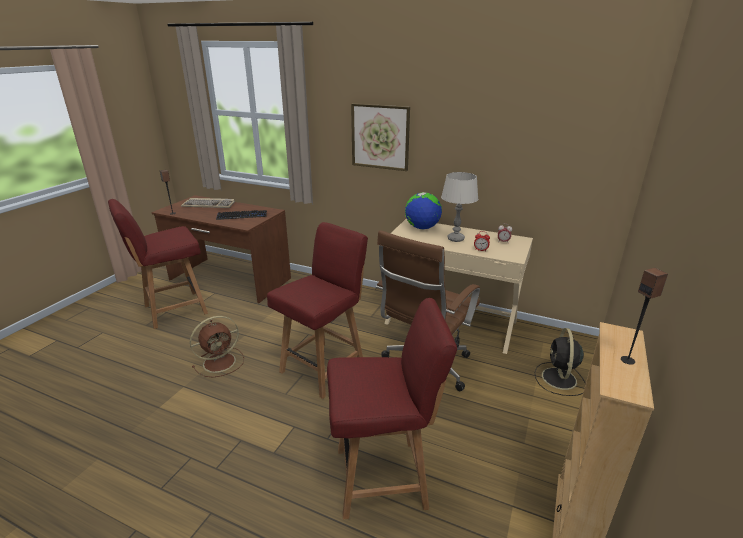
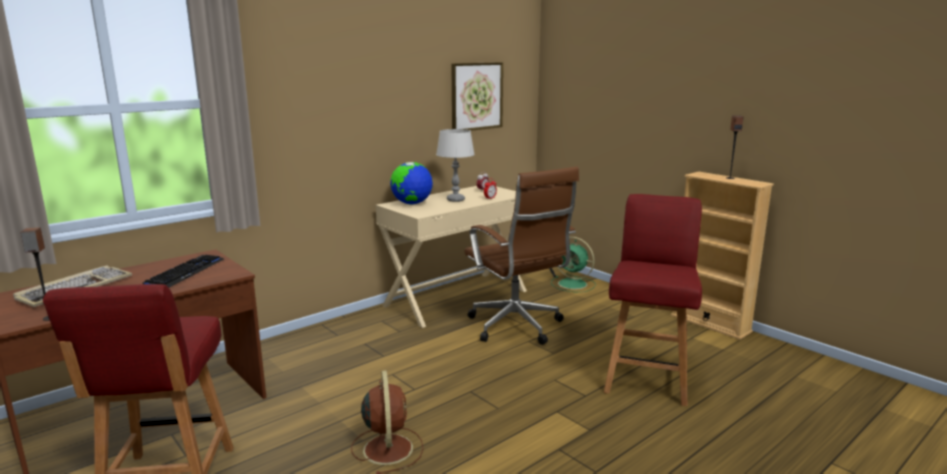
camera: 65 degrees left, 10 degrees down
red chair [267,222,368,399] -> none
picture [351,103,410,171] -> picture moved to [451,62,503,131]
black fan [535,328,586,396] -> green fan [551,237,596,292]

